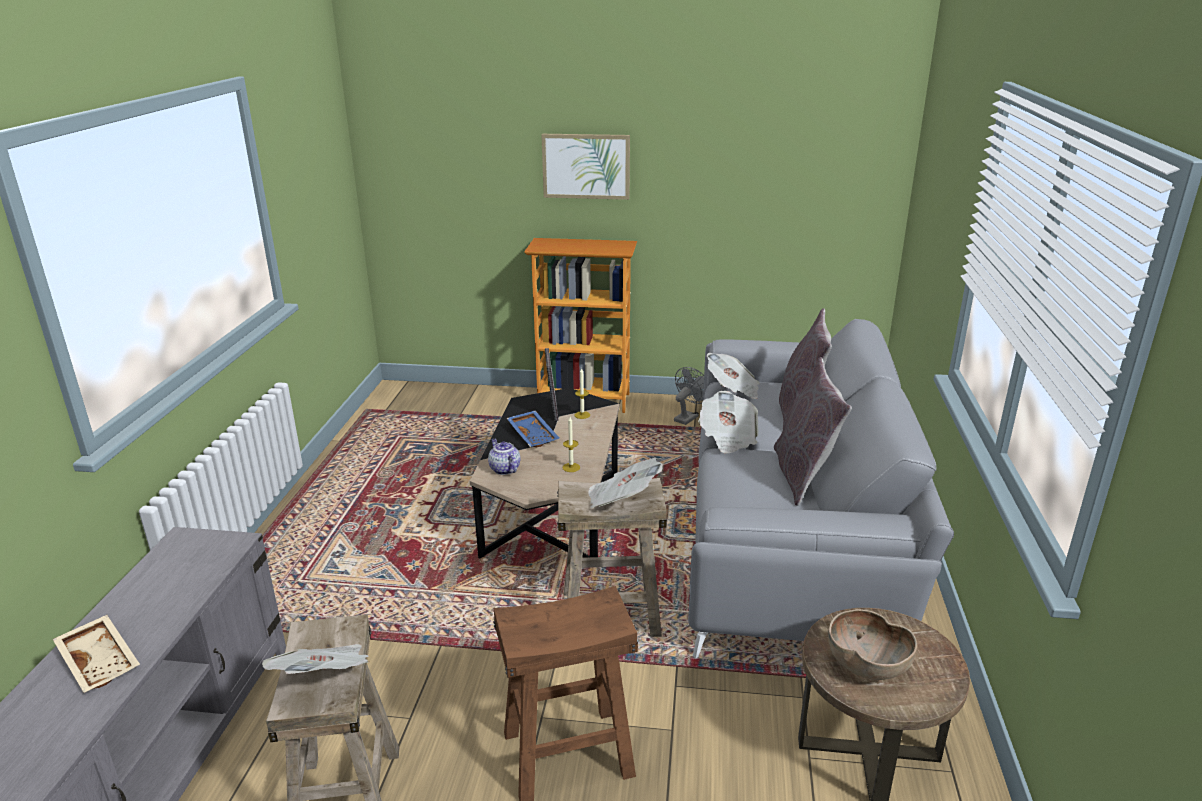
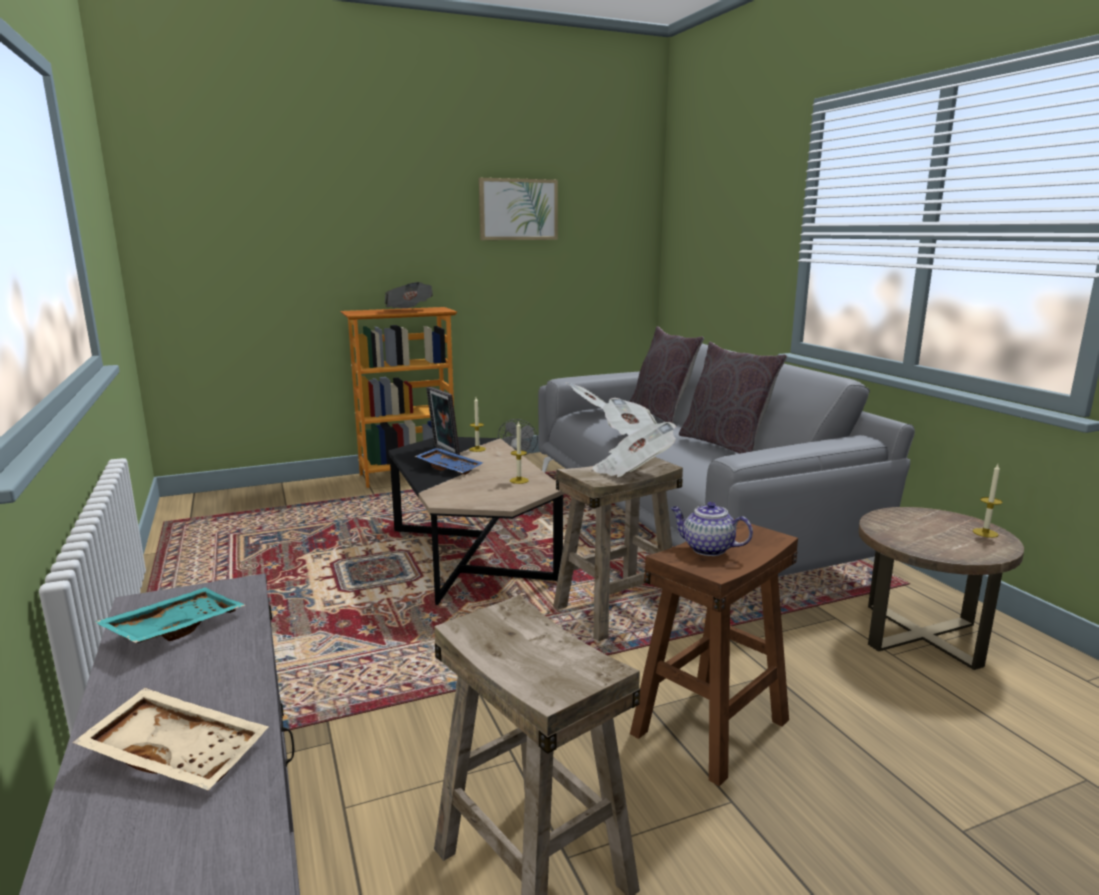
camera: 30 degrees left, 10 degrees down
newspaper [262,644,369,674] -> newspaper moved to [384,282,433,308]
teapot [488,439,521,475] -> teapot moved to [670,502,753,556]
picture [541,134,630,200] -> picture moved to [479,178,558,240]
brown bowl [828,609,917,680] -> none
none -> turquoise tray [95,587,245,643]
none -> candle [973,464,1002,538]

